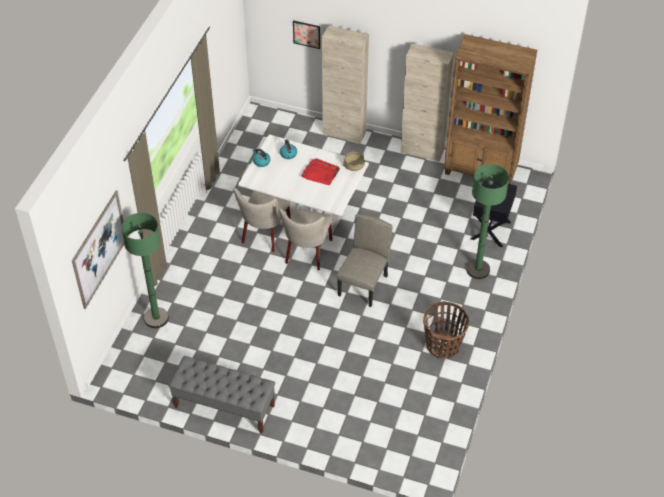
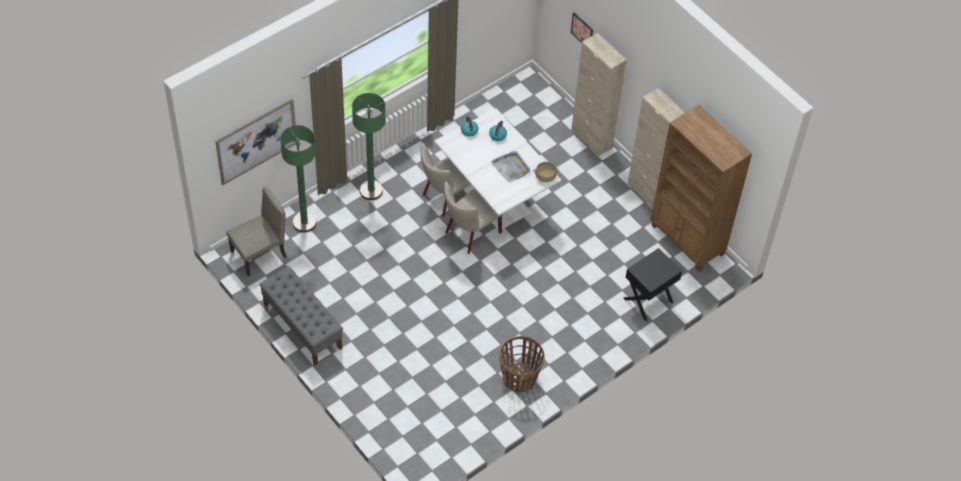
camera: 30 degrees right, 5 degrees up
red tray [301,158,340,185] -> grey tray [491,151,530,183]
beige chair [337,214,393,307] -> beige chair moved to [226,187,287,276]
green floor lamp [466,164,509,279] -> green floor lamp moved to [352,93,386,200]

